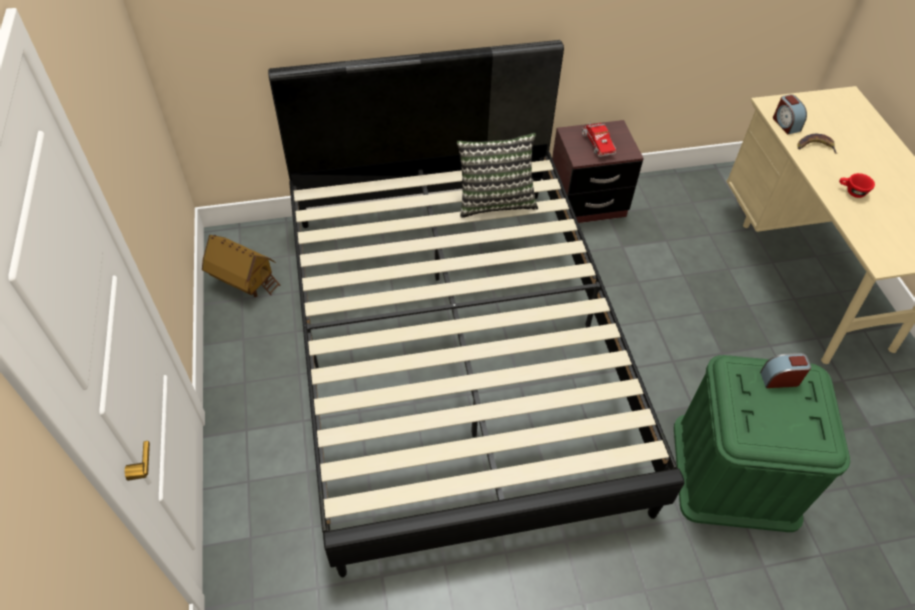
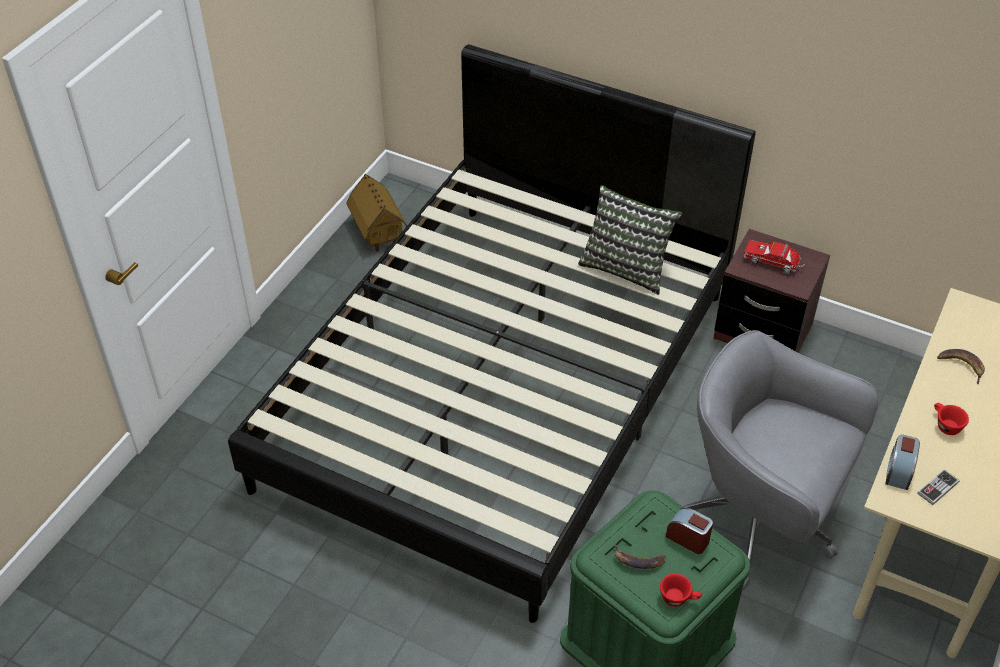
camera: 40 degrees right, 5 degrees down
toy truck [582,122,616,157] -> toy truck turned 90 degrees clockwise [744,240,805,274]
alarm clock [773,94,807,134] -> alarm clock moved to [885,435,920,490]
none -> banana [615,544,666,569]
none -> red cup [660,574,702,607]
none -> grey office chair [683,330,878,590]
none -> game controller [917,469,959,505]

